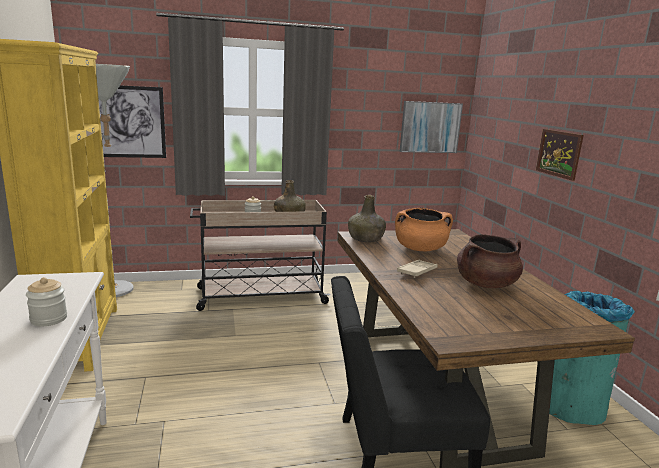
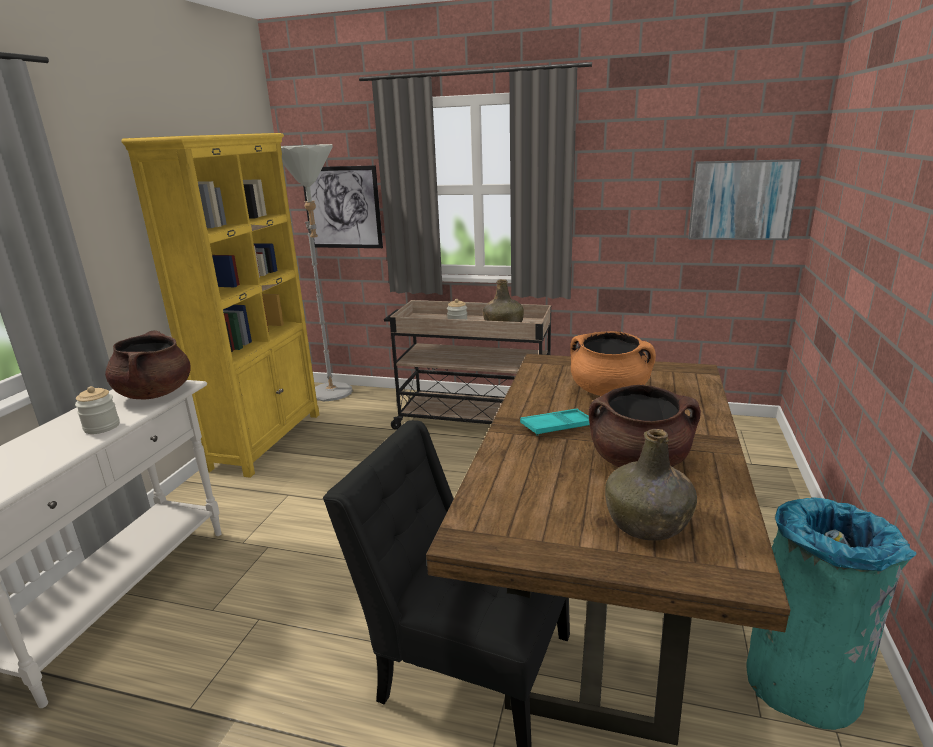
camera: 30 degrees right, 5 degrees up
green bottle [348,195,386,242] -> green bottle moved to [605,429,697,541]
beige tray [397,260,438,278] -> turquoise tray [520,409,590,436]
picture [536,129,584,181] -> none
none -> brown cooking pot [105,330,191,399]

